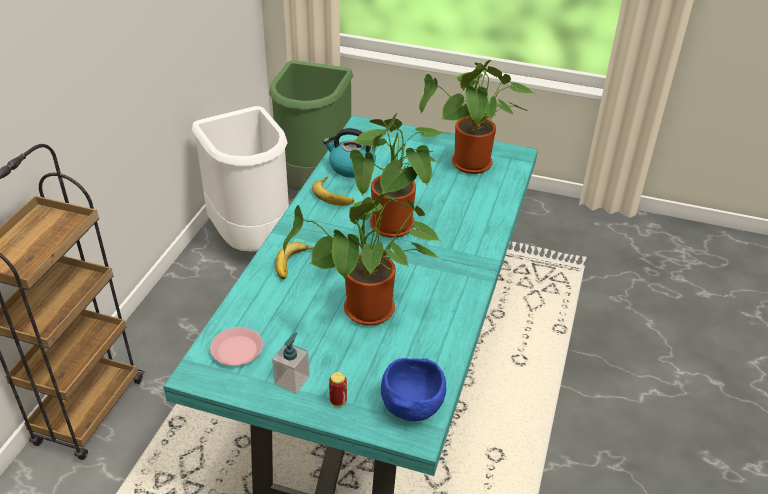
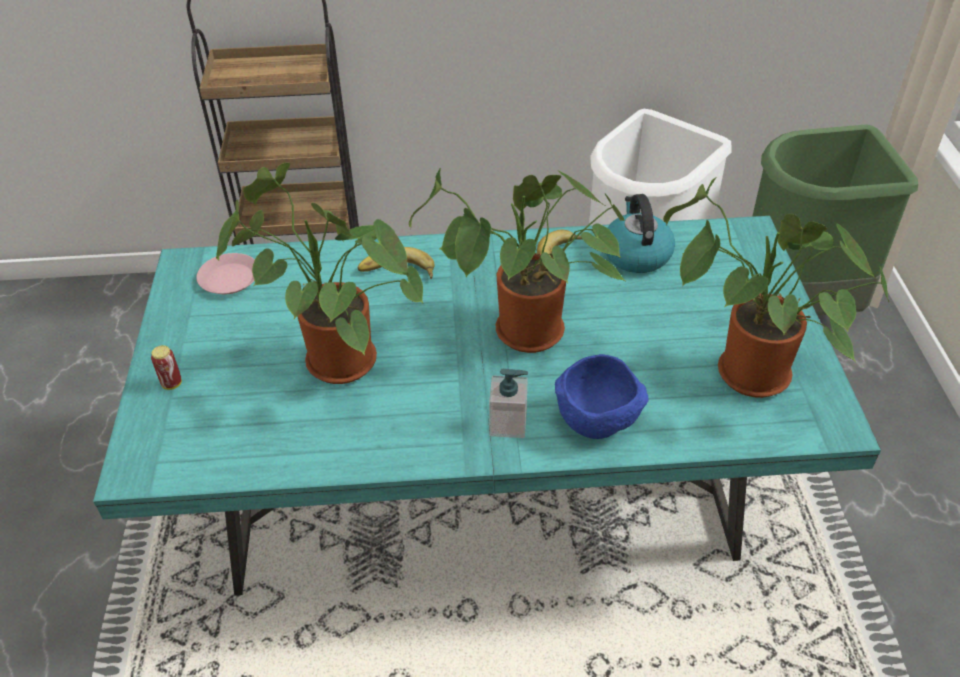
camera: 70 degrees right, 5 degrees up
soap dispenser [272,332,310,394] -> soap dispenser moved to [489,369,528,438]
blue bowl [381,358,446,421] -> blue bowl moved to [555,354,648,439]

